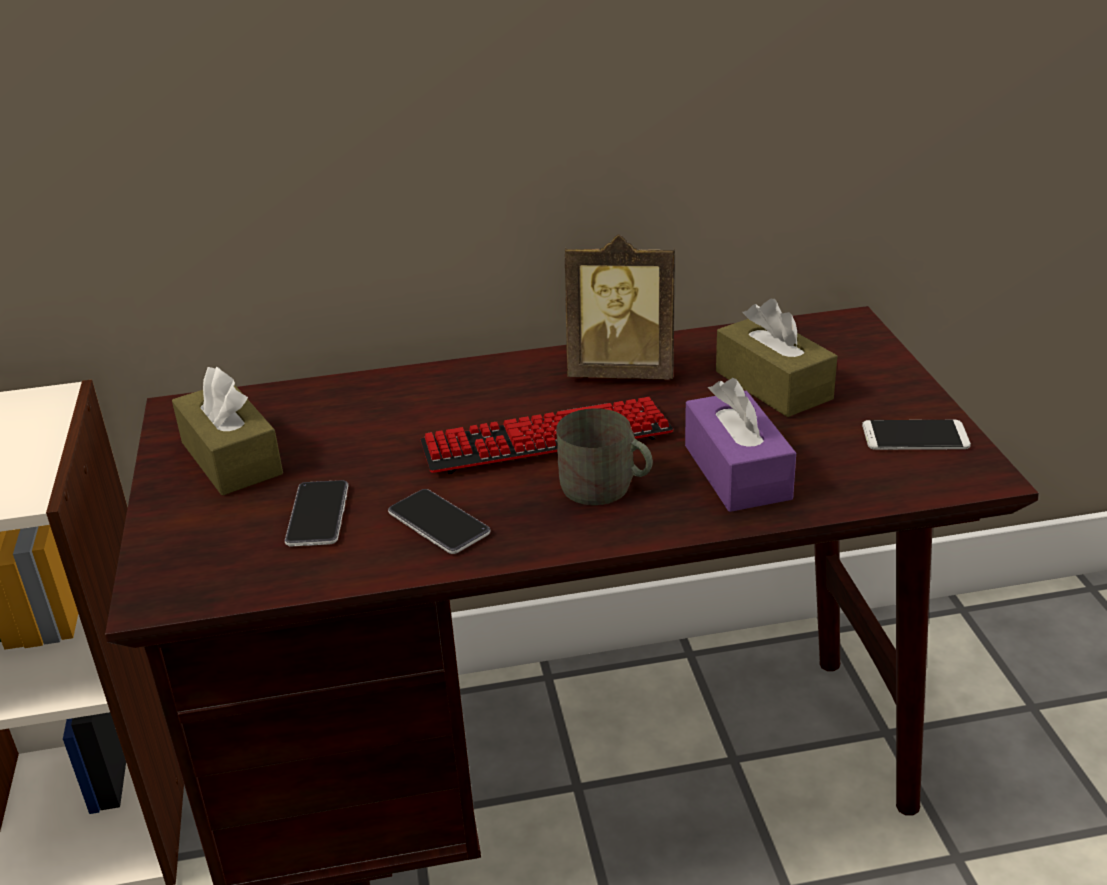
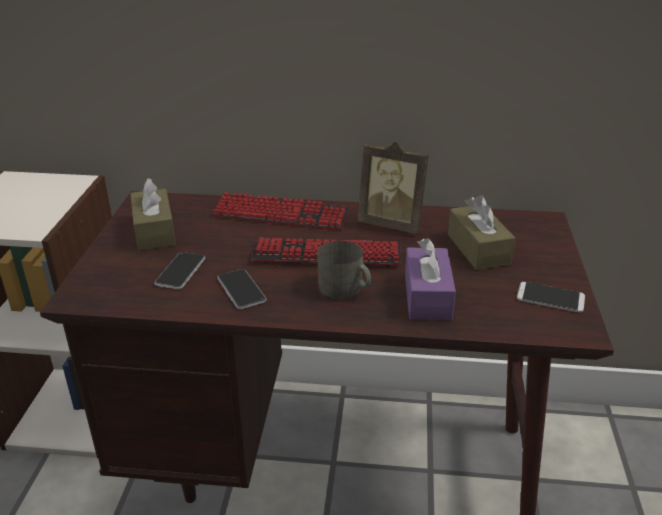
camera: 15 degrees right, 0 degrees up
none -> keyboard [211,192,350,230]

